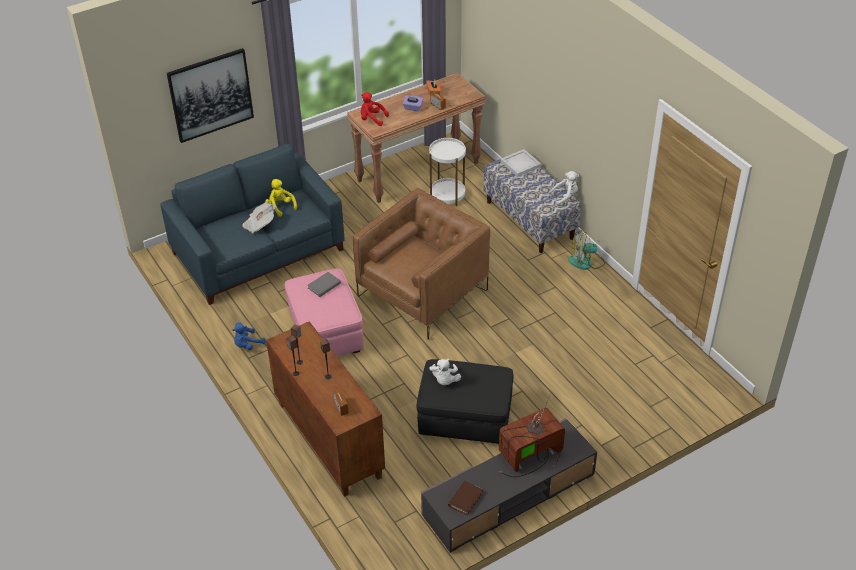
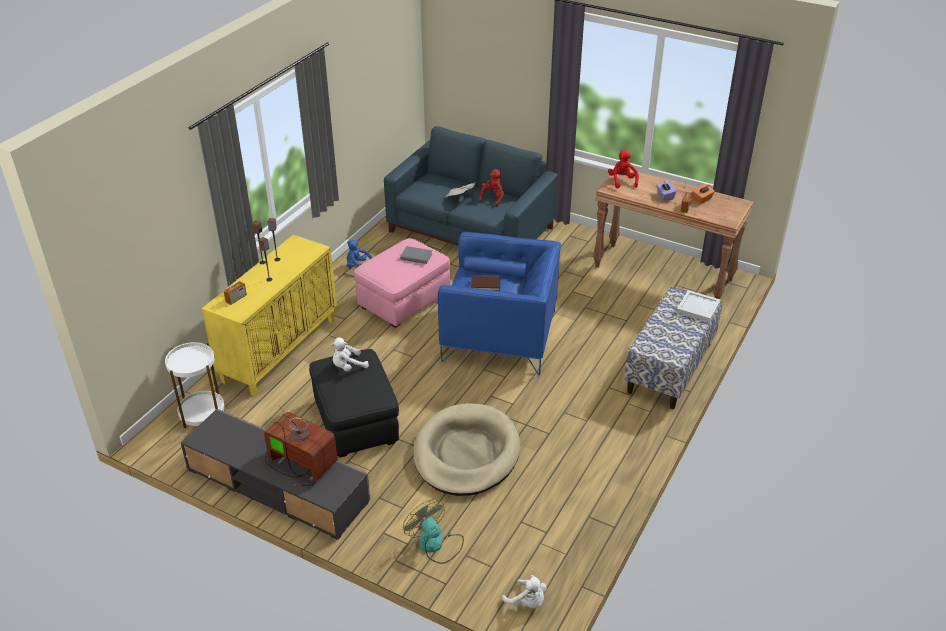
camera: 60 degrees right, 5 degrees down
picture [167,48,254,143] -> none
yellow plush toy [265,179,297,217] -> red plush toy [479,169,504,207]
brown cabinet [266,321,385,497] -> yellow cabinet [202,235,337,396]
brown armchair [353,188,490,339] -> blue armchair [438,232,561,375]
white side table [429,138,466,206] -> white side table moved to [165,342,225,428]
brown book [448,481,483,515] -> brown book moved to [471,276,500,291]
white plush toy [548,171,579,206] -> white plush toy moved to [502,575,547,608]
fan [568,230,605,270] -> fan moved to [403,499,464,564]
none -> beige dog bed [413,403,520,496]

